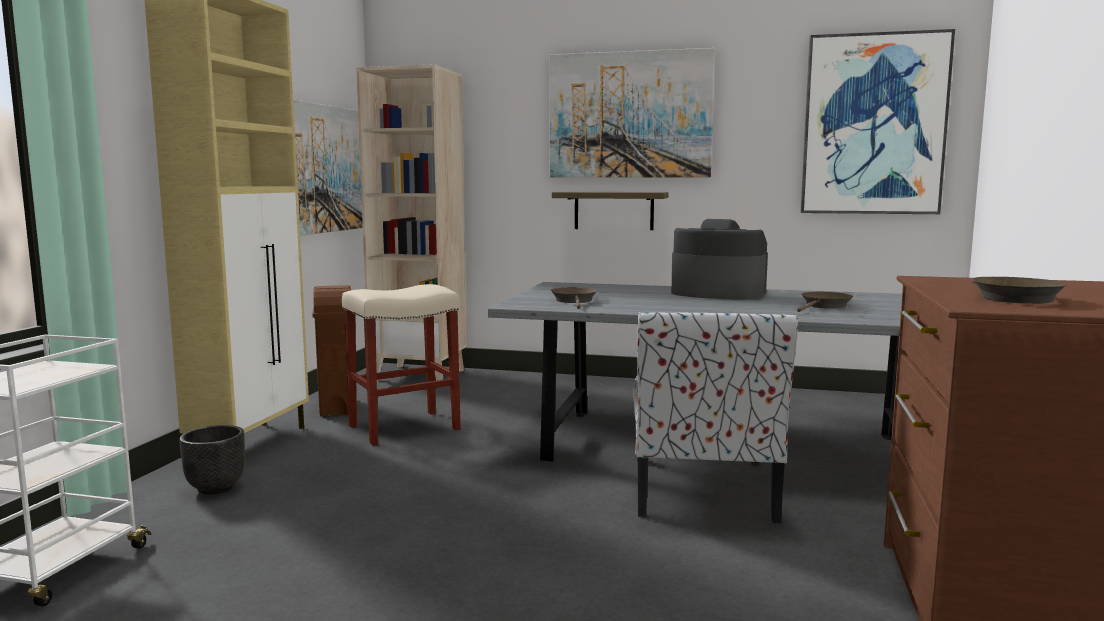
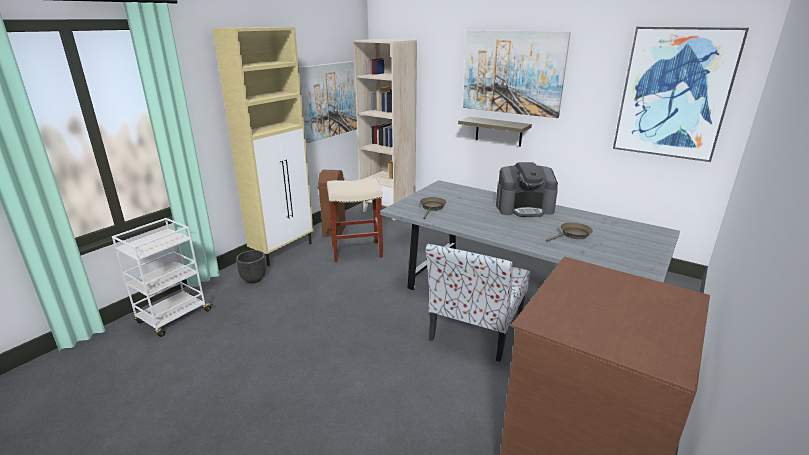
camera: 20 degrees right, 15 degrees up
coffee machine [671,219,768,299] -> coffee machine turned 135 degrees clockwise [496,162,558,217]
brown frying pan [971,277,1068,304] -> none

